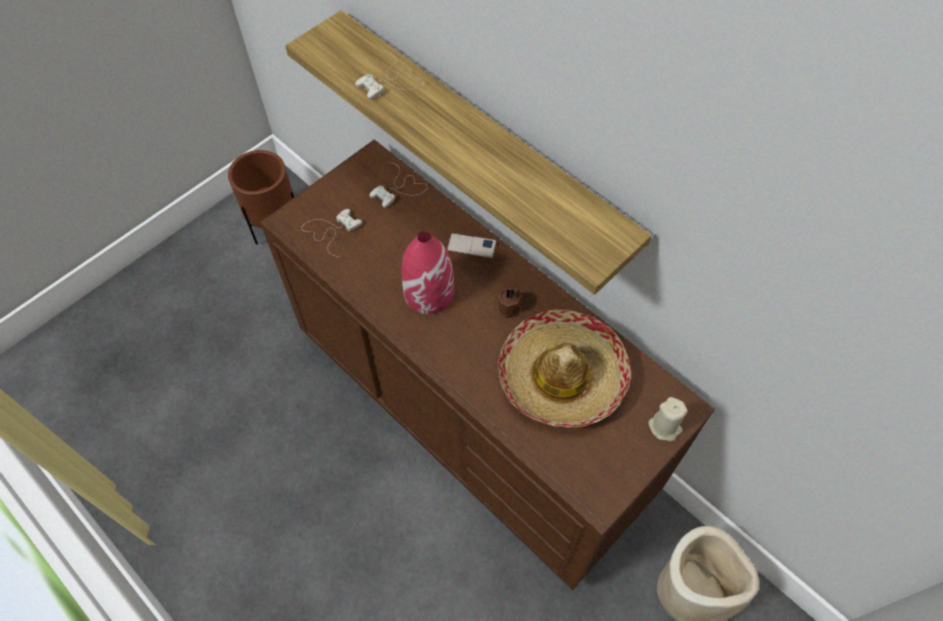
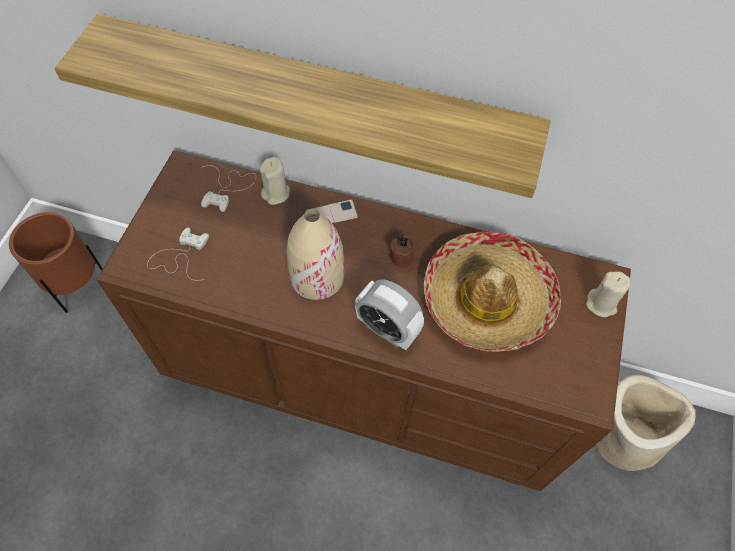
camera: 30 degrees left, 0 degrees up
white game controller [355,51,424,100] -> none
red vase [401,231,454,314] -> beige vase [286,209,344,300]
none -> beige candle [259,157,290,205]
none -> alarm clock [355,279,424,350]

